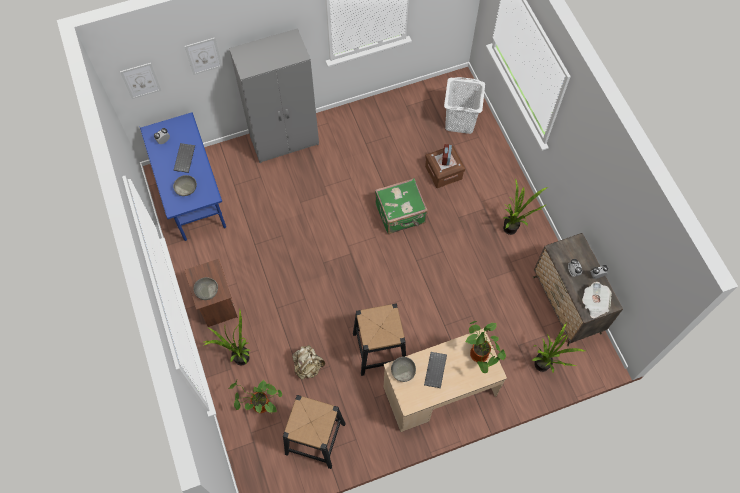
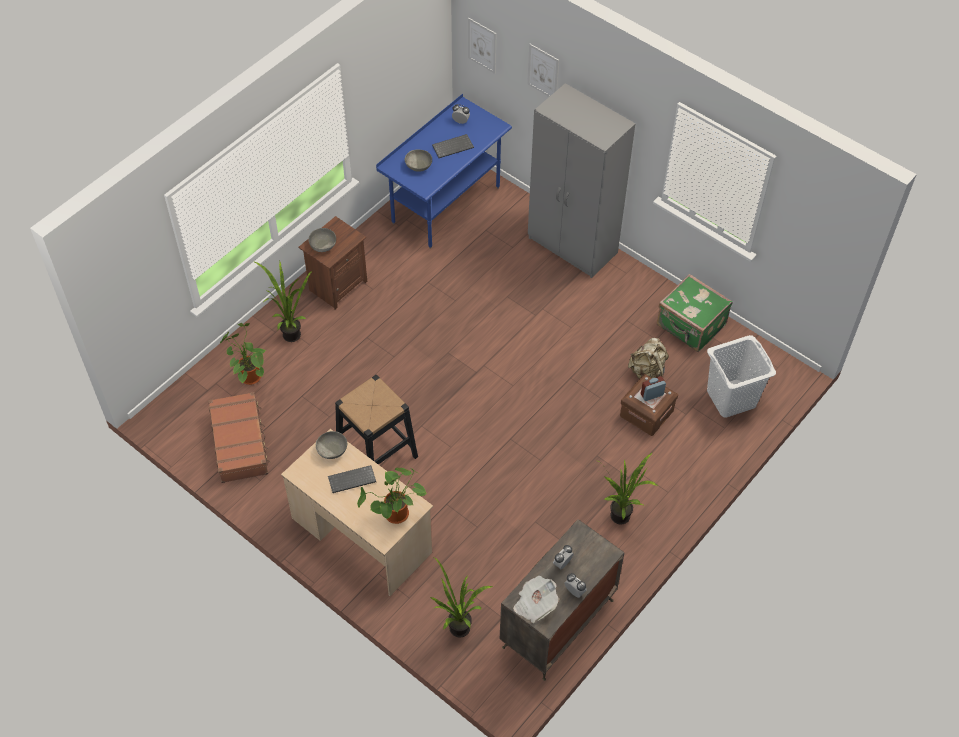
camera: 60 degrees right, 10 degrees down
black stool [283,395,346,469] -> brown suitcase [208,392,271,483]
beige backpack [292,345,325,380] -> beige backpack moved to [628,338,669,379]
green suitcase [375,178,428,234] -> green suitcase moved to [657,274,732,352]

